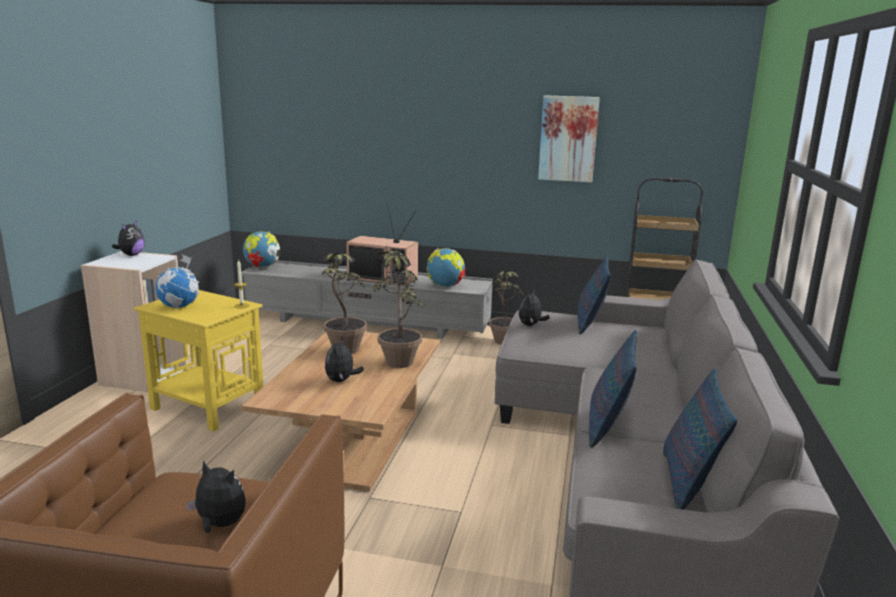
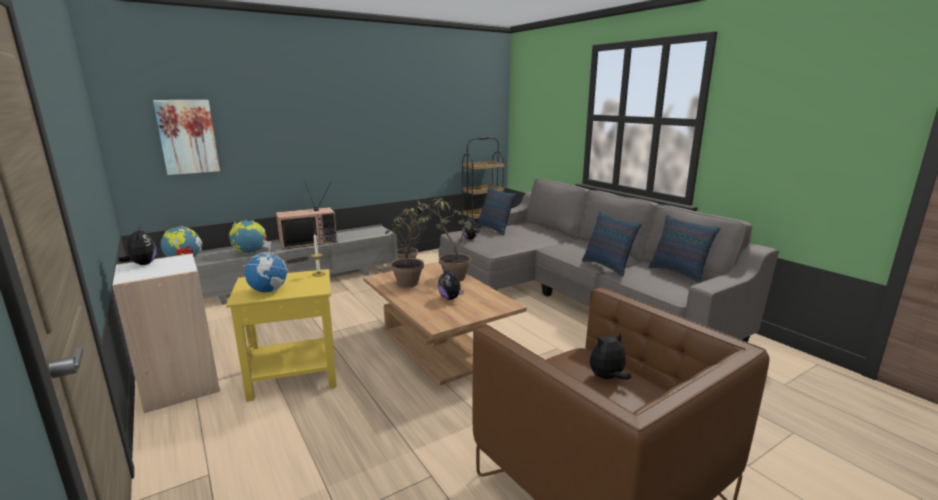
camera: 45 degrees left, 0 degrees up
globe [427,248,465,288] -> globe moved to [229,220,267,254]
picture [538,95,600,182] -> picture moved to [153,100,220,175]

